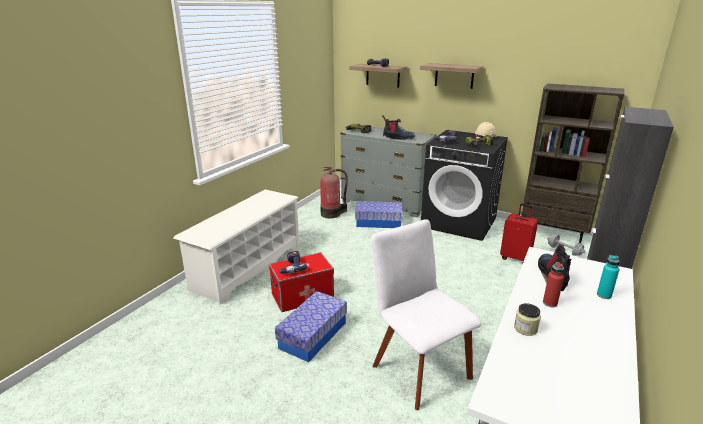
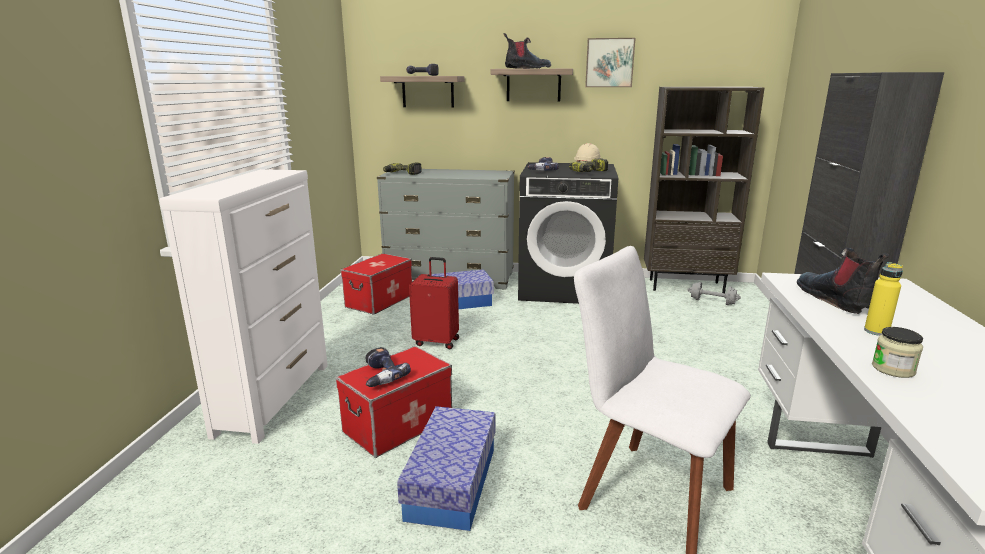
camera: 20 degrees left, 5 degrees down
white shoe rack [173,189,299,305] -> white dresser [160,169,328,444]
fire extinguisher [320,167,348,218] -> storage box [341,253,412,315]
boot [382,116,415,140] -> boot moved to [503,33,551,69]
red suitcase [500,204,538,262] -> red suitcase moved to [409,257,459,349]
red bottle [543,262,564,307] -> yellow bottle [864,262,903,336]
turquoise bottle [597,255,620,299] -> none
none -> picture [585,38,636,87]

